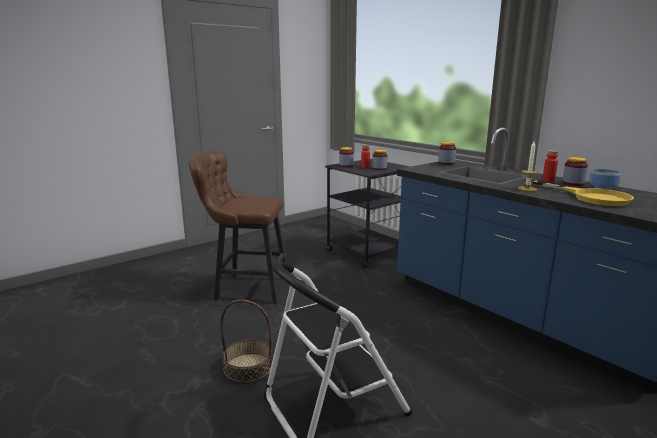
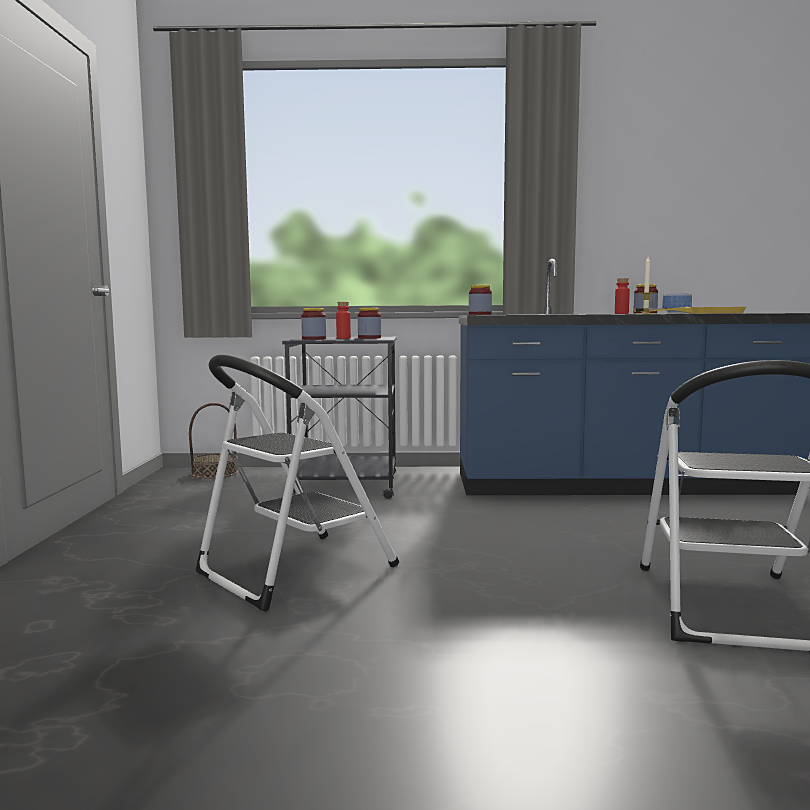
camera: 50 degrees left, 10 degrees down
brown stool [188,151,287,304] -> step ladder [196,355,399,611]
basket [220,300,272,383] -> basket moved to [189,403,238,479]

